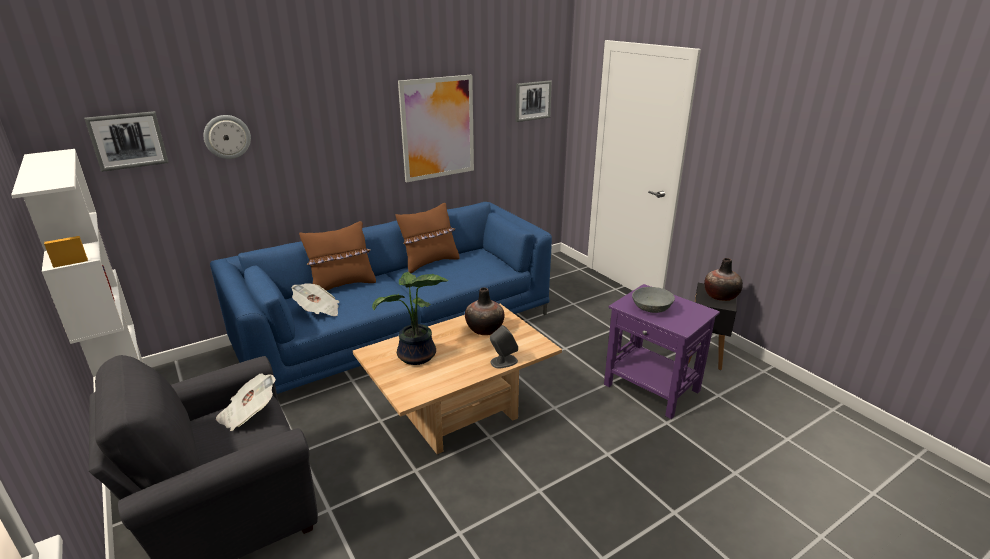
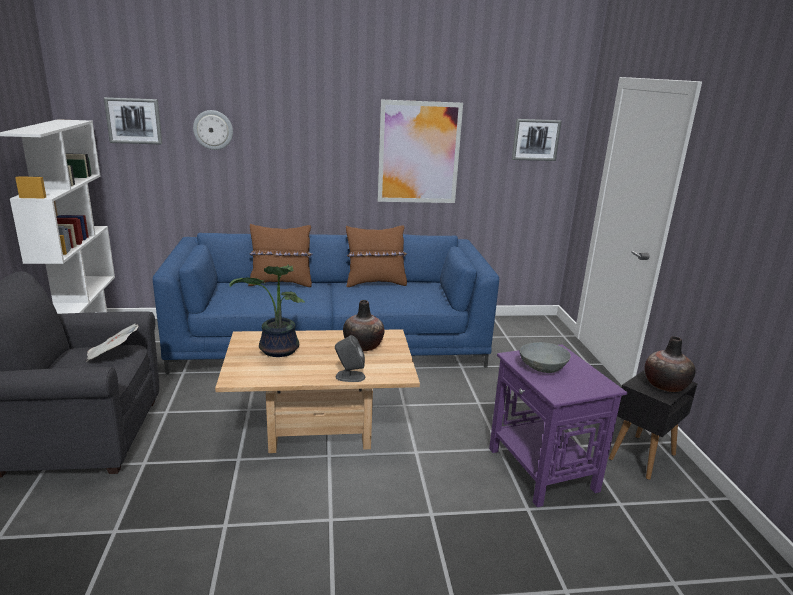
camera: 25 degrees right, 5 degrees down
newspaper [291,283,339,316] -> none

